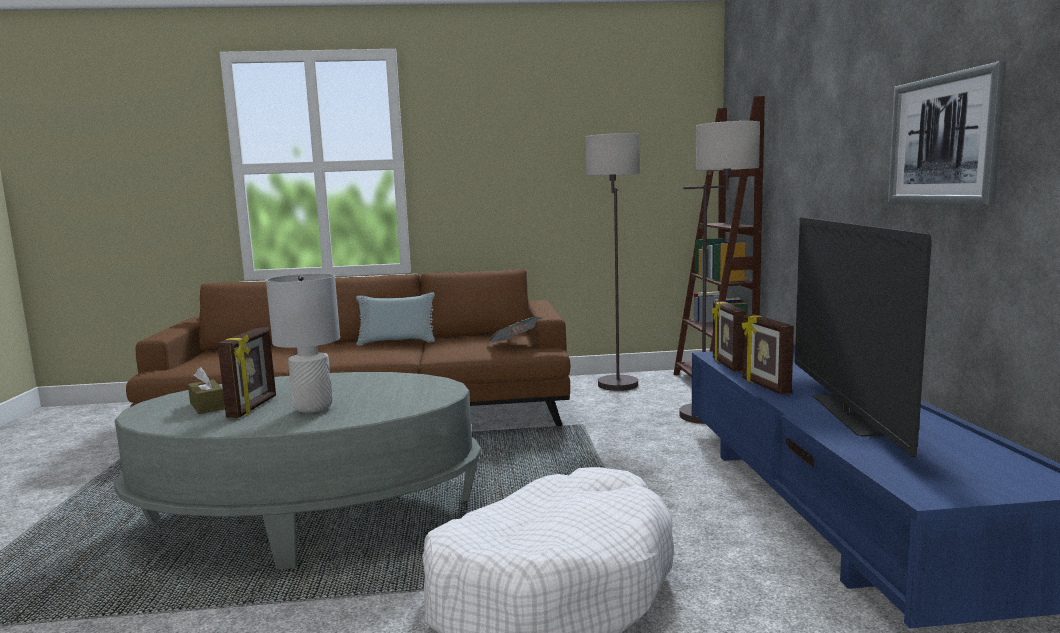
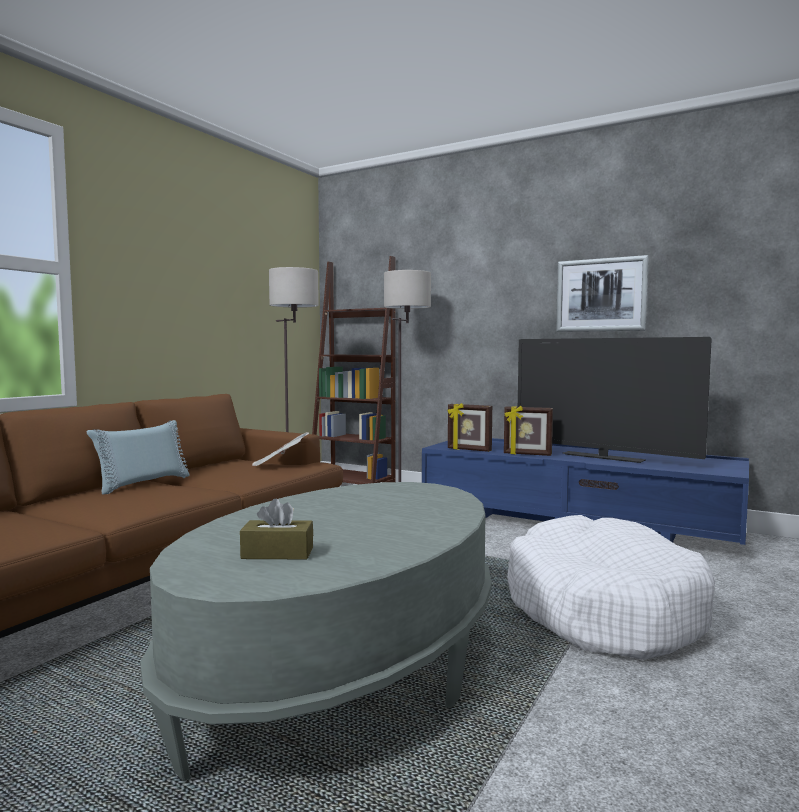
camera: 55 degrees left, 5 degrees down
picture frame [217,328,276,418] -> none
grey table lamp [266,273,340,413] -> none

